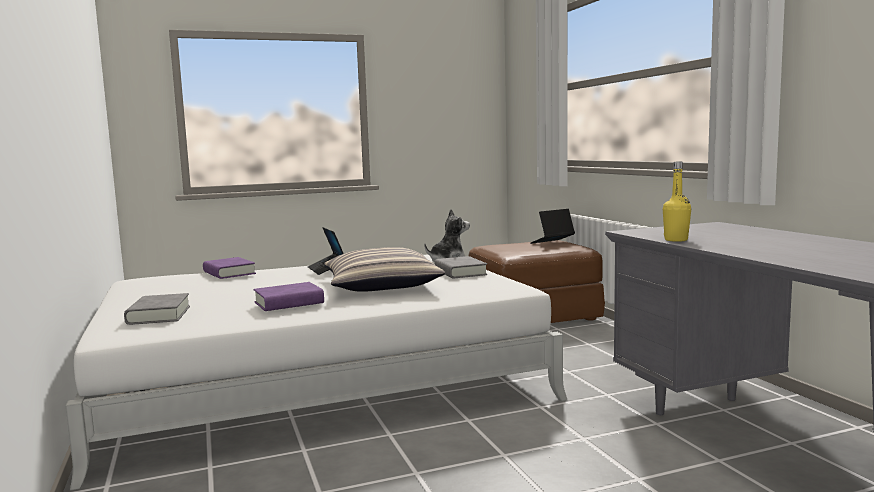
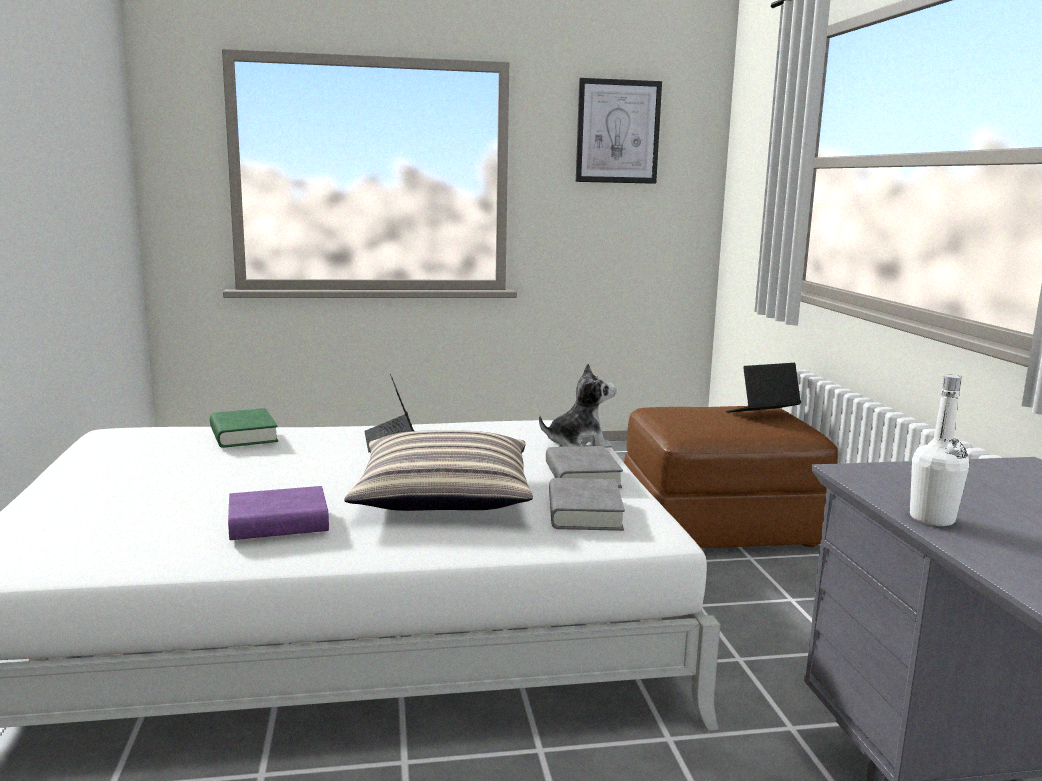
camera: 10 degrees right, 5 degrees up
grey book [124,293,190,325] -> grey book moved to [549,478,625,531]
purple book [203,257,256,279] -> green book [210,408,278,448]
yellow bottle [663,162,691,242] -> white bottle [910,374,969,526]
none -> picture [576,78,662,184]

